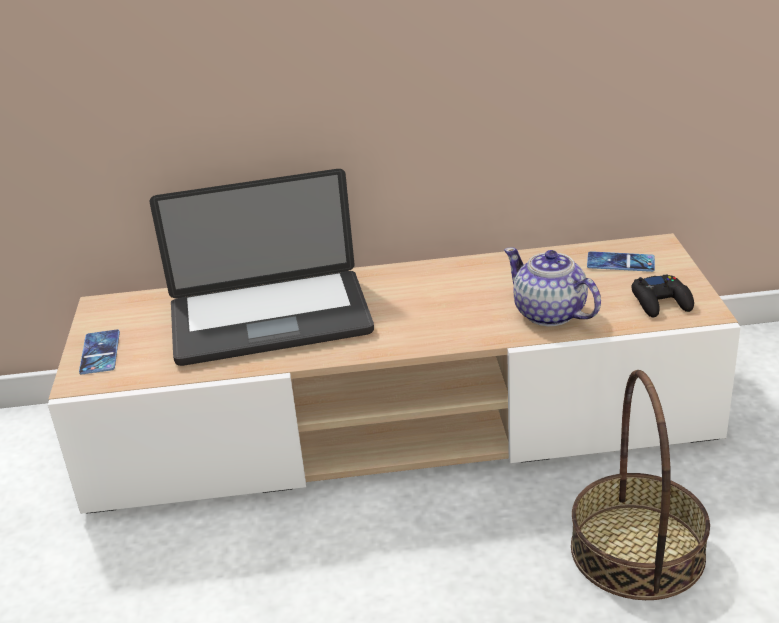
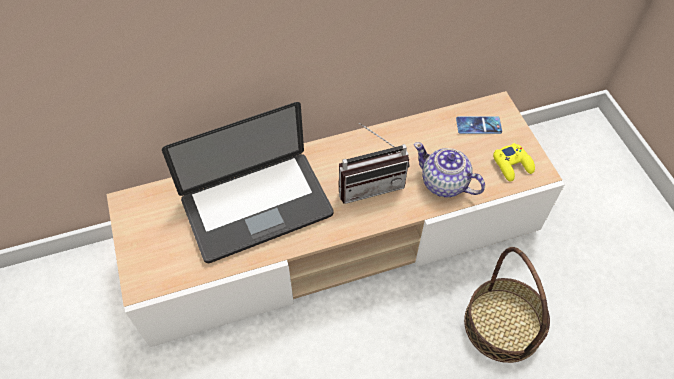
camera: 15 degrees left, 25 degrees up
phone [79,330,120,374] -> none
black game controller [632,274,694,317] -> yellow game controller [493,143,535,182]
none -> radio [339,123,410,204]

